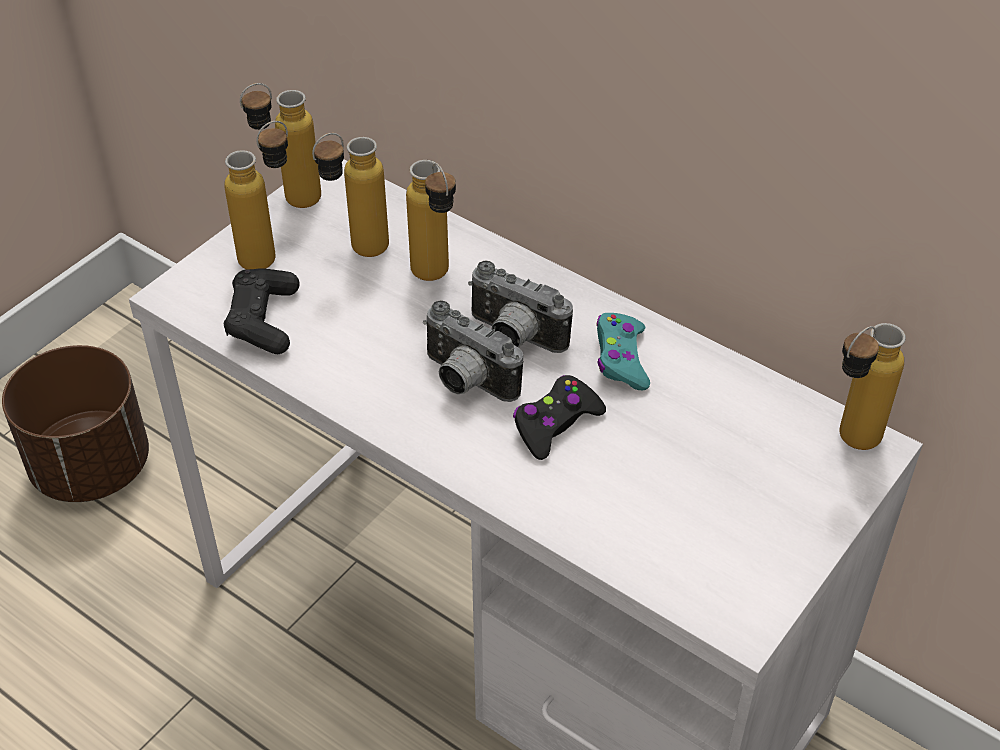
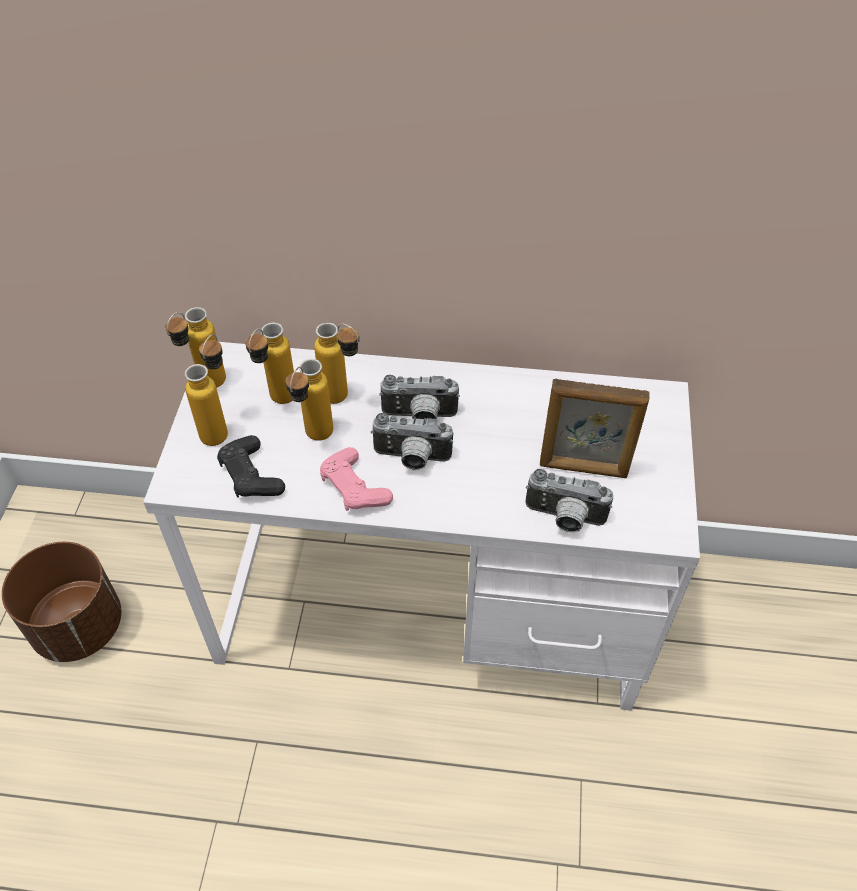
camera: 30 degrees left, 5 degrees up
black game controller [513,375,606,460] -> none
turquoise game controller [597,313,650,390] -> none
bottle [839,323,906,450] -> bottle moved to [285,359,333,441]
none -> pink game controller [320,447,393,511]
none -> camera [525,469,614,533]
none -> picture frame [540,379,650,478]

